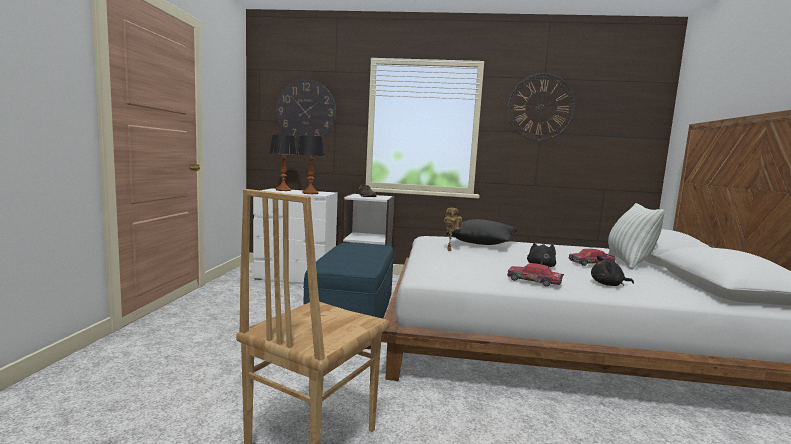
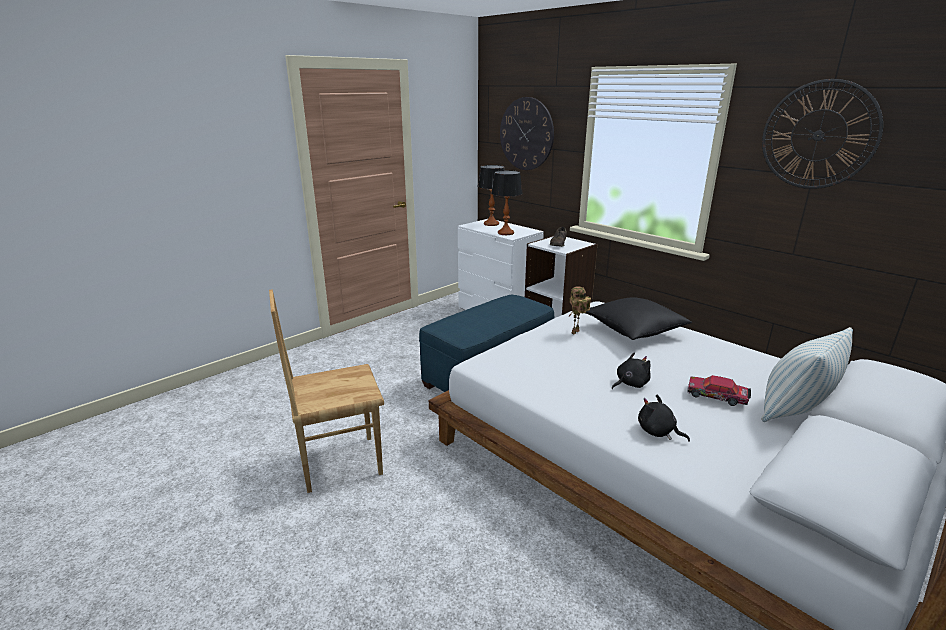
camera: 40 degrees right, 15 degrees up
toy car [507,263,564,286] -> none

